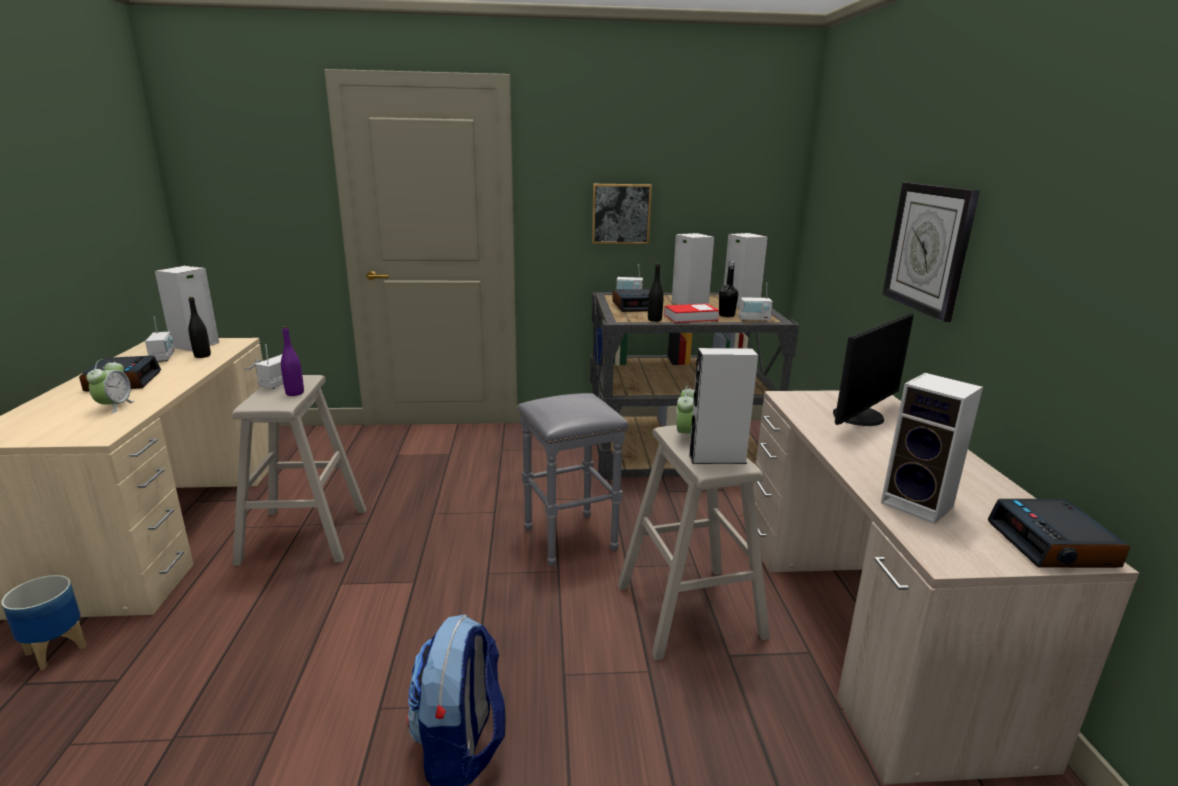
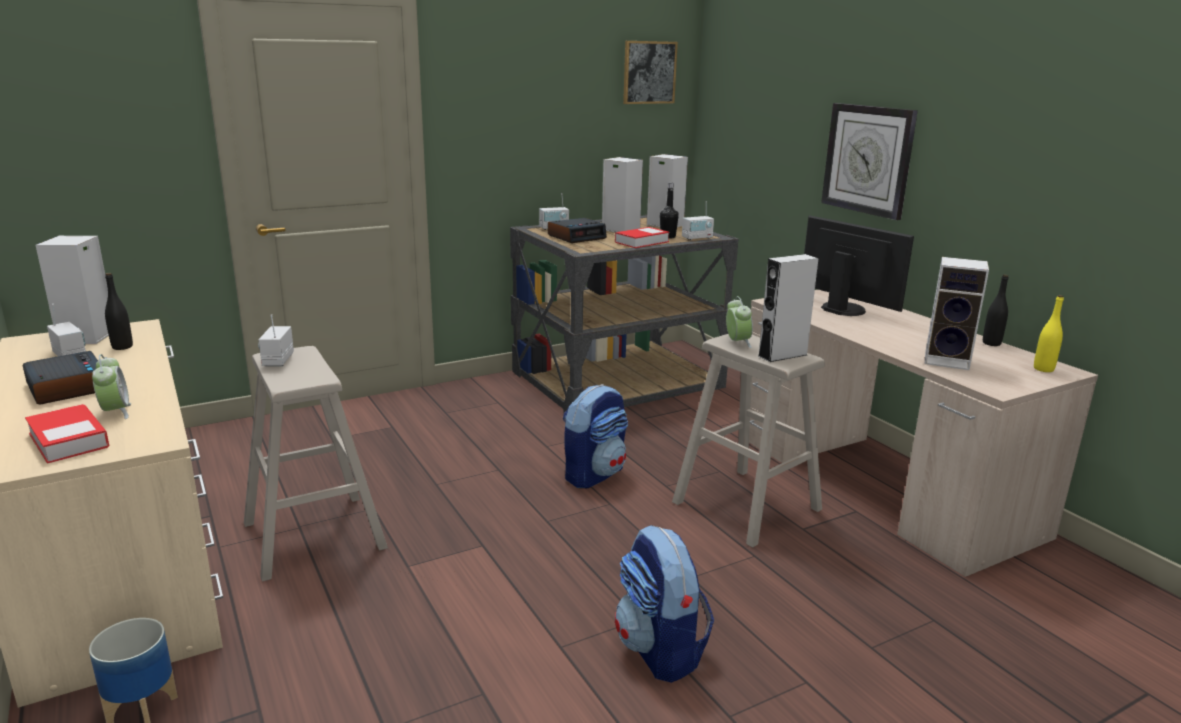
camera: 25 degrees left, 0 degrees up
purple bottle [281,326,304,396] -> none
grey stool [518,393,628,566] -> backpack [563,384,628,488]
picture [592,184,652,244] -> picture moved to [623,41,678,104]
black bottle [648,263,664,322] -> black bottle moved to [983,274,1008,346]
monitor [833,313,914,426] -> monitor turned 60 degrees counterclockwise [804,215,914,316]
alarm clock [987,499,1130,568] -> yellow bottle [1034,295,1064,372]
none -> book [25,404,109,464]

